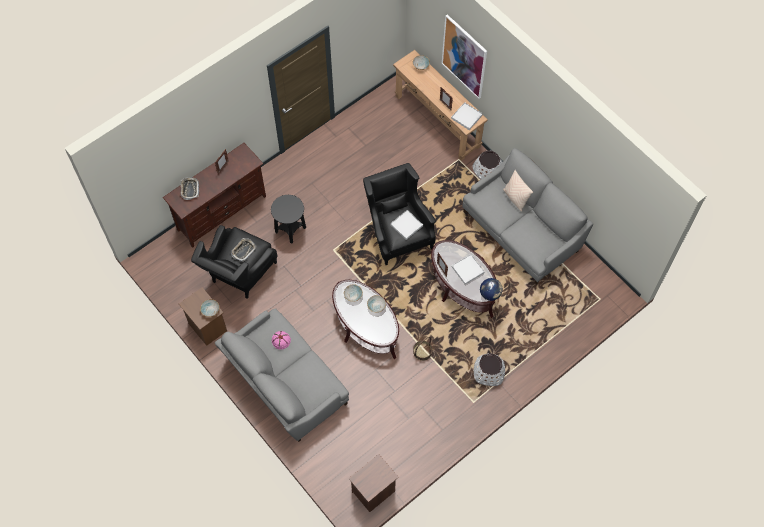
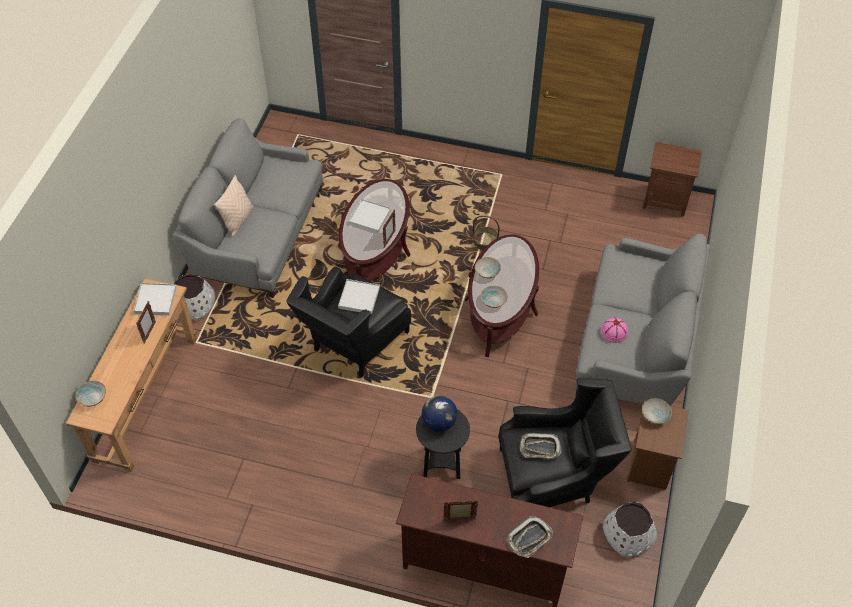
camera: 125 degrees left, 10 degrees down
picture [442,14,487,99] -> none
white planter [474,354,505,386] -> white planter moved to [603,502,657,557]
globe [480,278,503,301] -> globe moved to [422,396,457,431]

